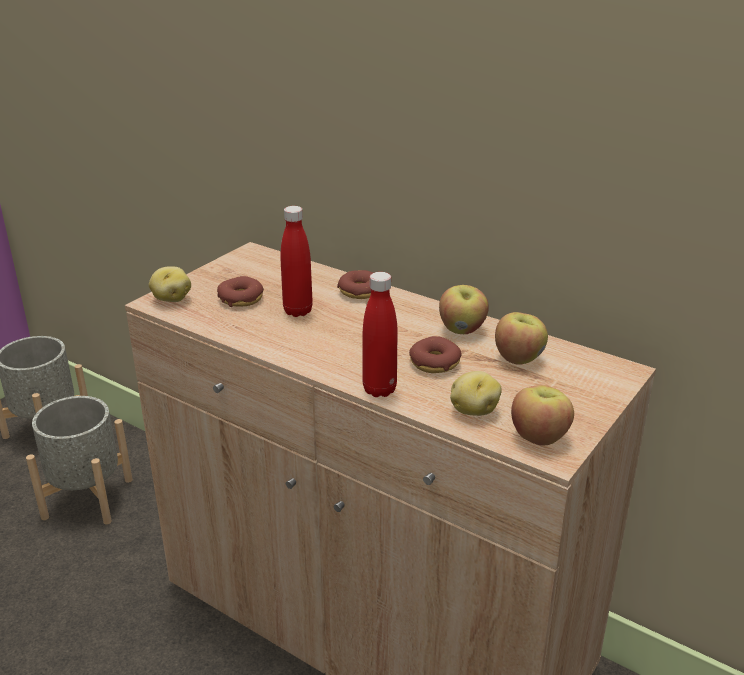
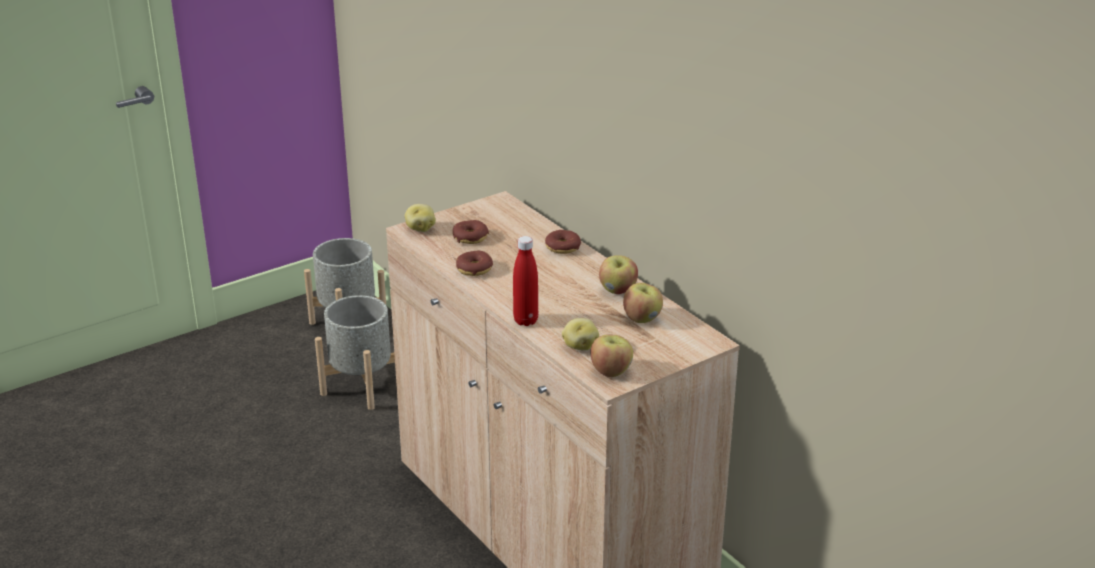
camera: 20 degrees right, 0 degrees up
red bottle [280,206,313,317] -> none
donut [409,336,462,373] -> donut moved to [456,251,493,276]

